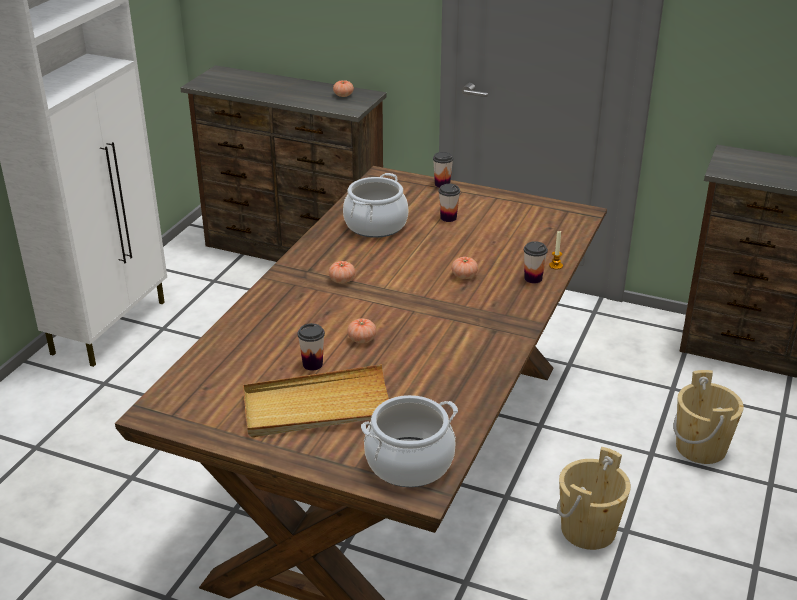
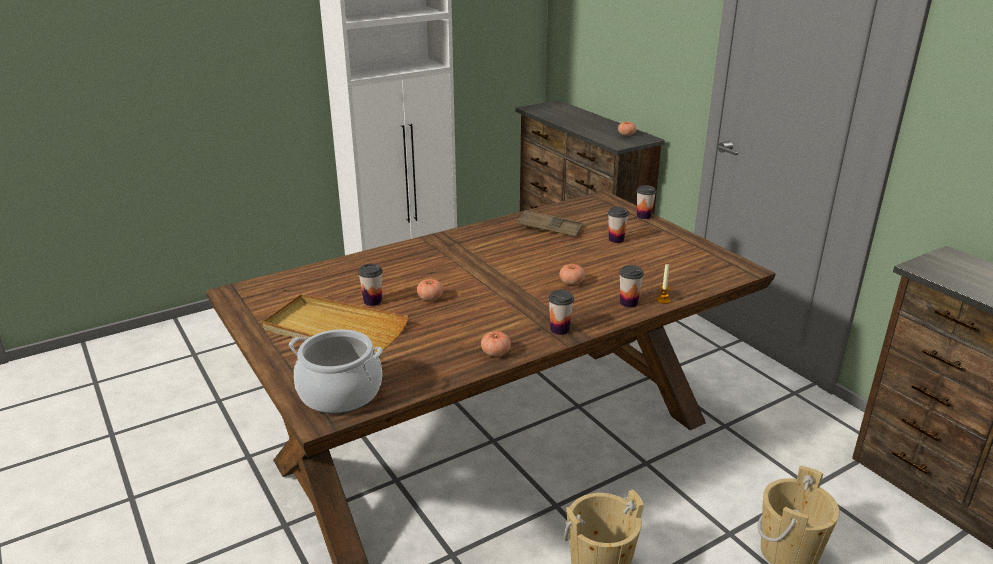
camera: 35 degrees right, 5 degrees down
tomato [329,261,355,283] -> tomato moved to [481,331,511,356]
cooking pot [343,173,408,238] -> brown tray [517,210,583,237]
none -> cup [548,290,574,335]

